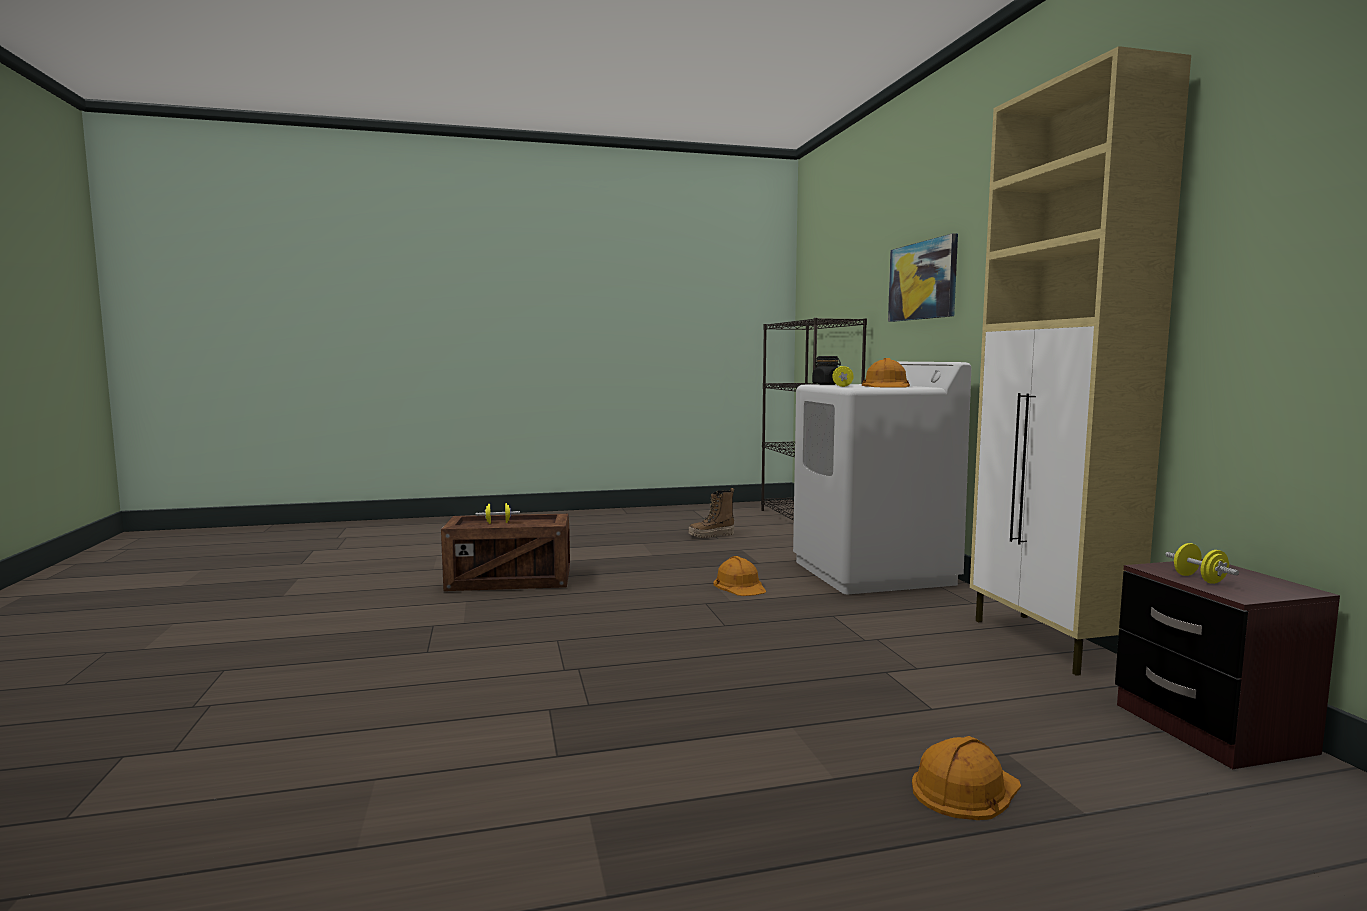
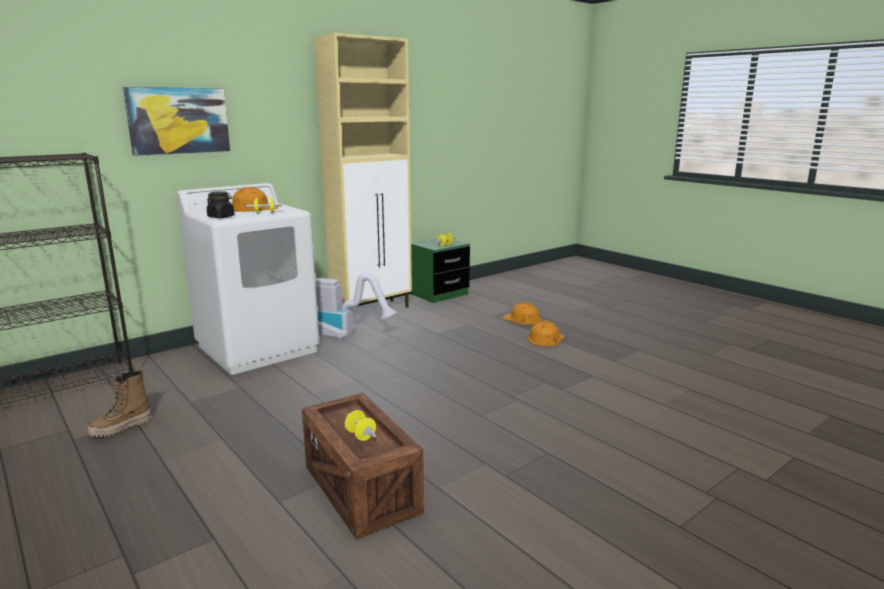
camera: 115 degrees left, 10 degrees up
boot [689,488,734,538] -> boot turned 90 degrees clockwise [88,368,152,437]
orange hard hat [713,556,766,596] -> orange hard hat moved to [528,320,565,346]
brown nightstand [1115,559,1340,769] -> green nightstand [411,239,470,303]
none -> vacuum cleaner [315,273,397,340]

